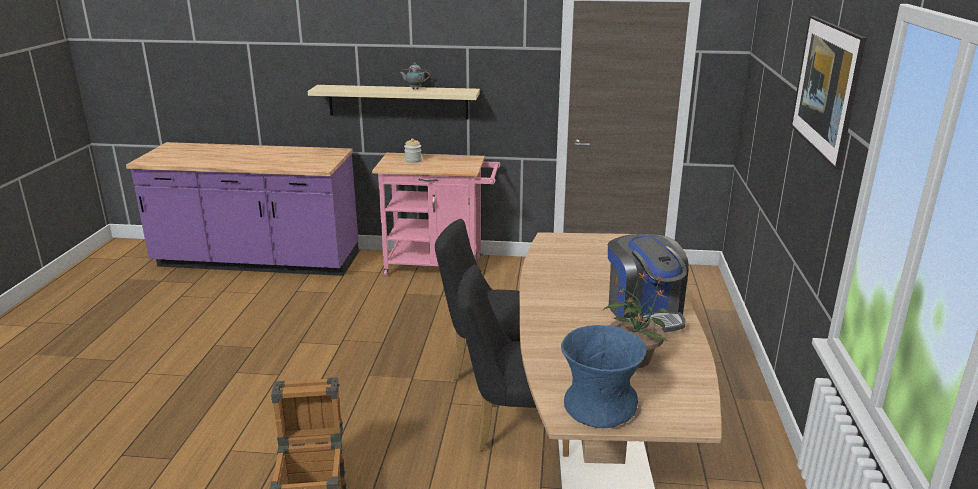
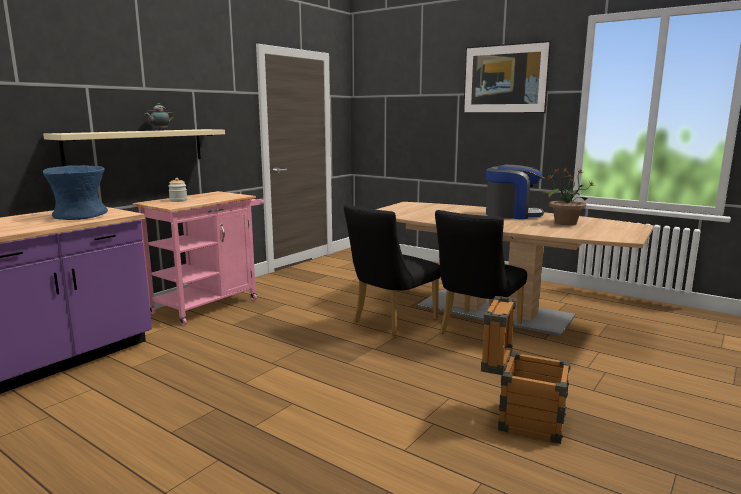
camera: 60 degrees left, 10 degrees down
blue vase [561,325,646,428] -> blue vase moved to [43,165,108,220]

